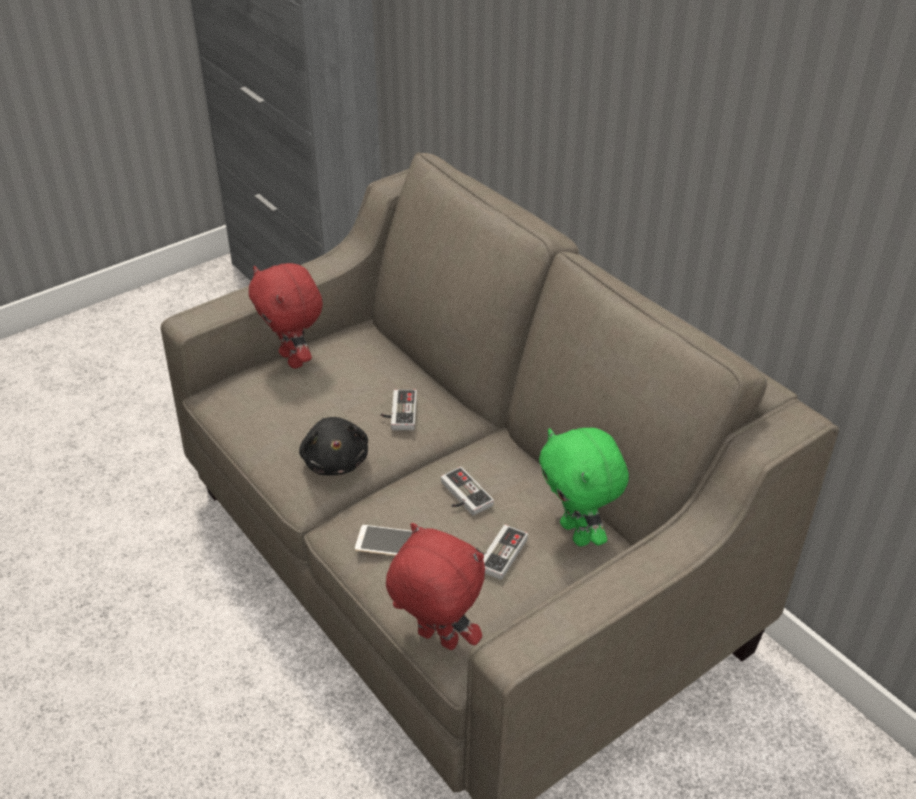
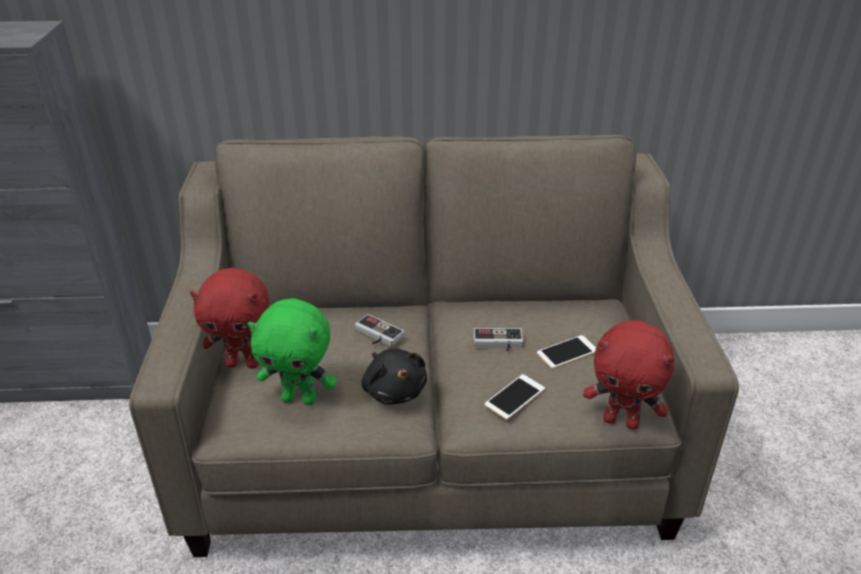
camera: 55 degrees left, 5 degrees down
black plush toy [299,417,368,476] -> black plush toy turned 45 degrees clockwise [361,348,427,405]
red plush toy [386,523,485,650] -> red plush toy turned 135 degrees counterclockwise [583,320,674,430]
game controller [475,525,528,580] -> phone [537,335,596,369]
green plush toy [539,428,629,547] -> green plush toy moved to [248,298,337,405]

